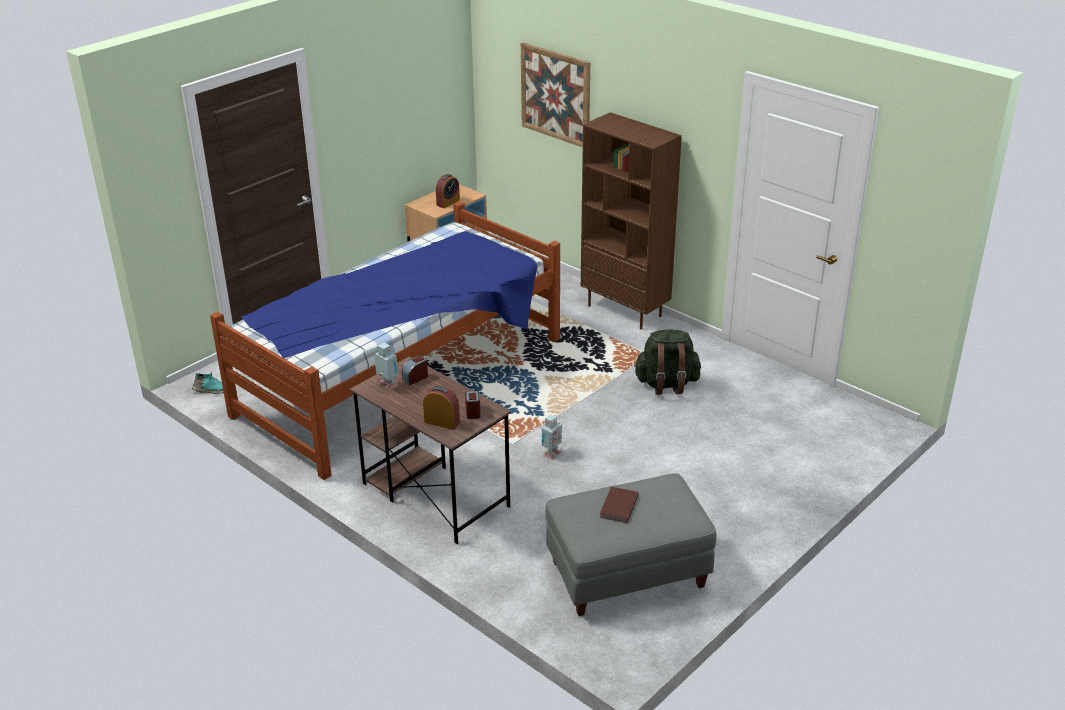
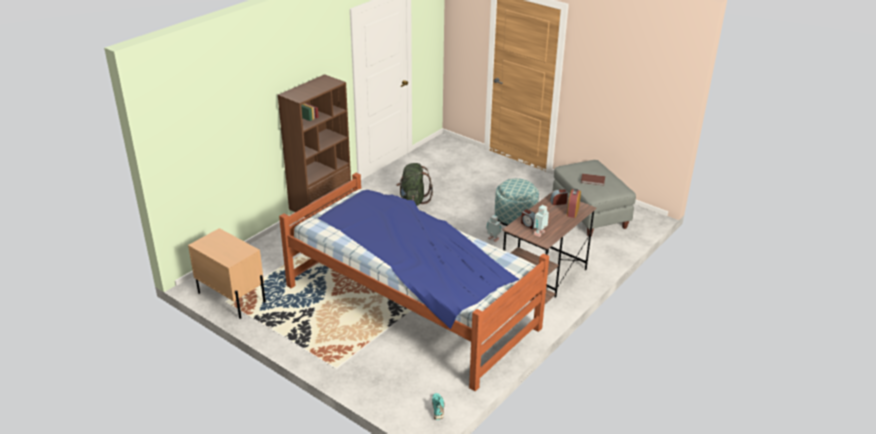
camera: 95 degrees left, 0 degrees up
alarm clock [436,174,460,208] -> none
picture [521,43,590,147] -> none
none -> ottoman [495,178,539,226]

